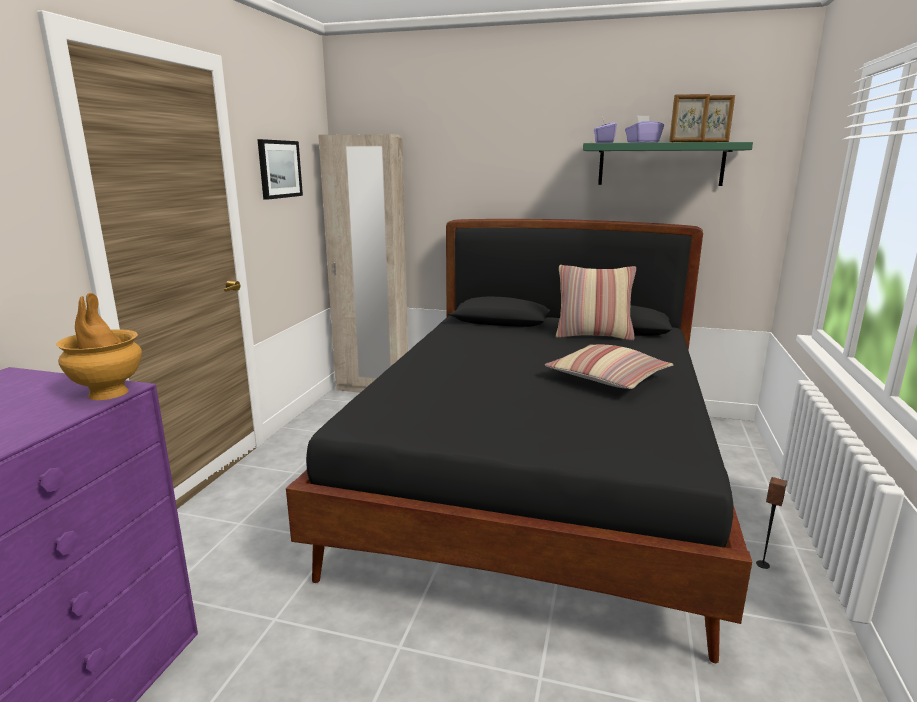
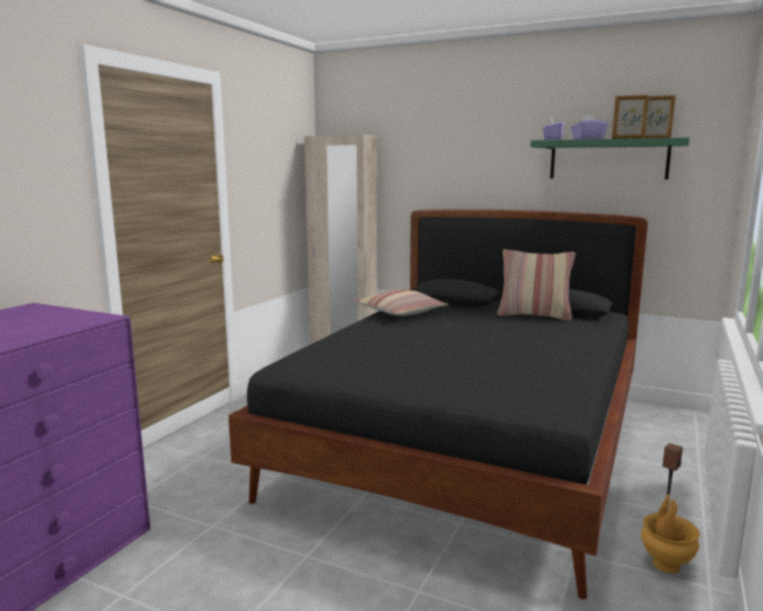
camera: 10 degrees right, 5 degrees down
brown vase [56,293,142,400] -> brown vase moved to [641,494,700,573]
picture [257,139,303,200] -> none
pillow [545,344,673,389] -> pillow moved to [354,290,449,316]

